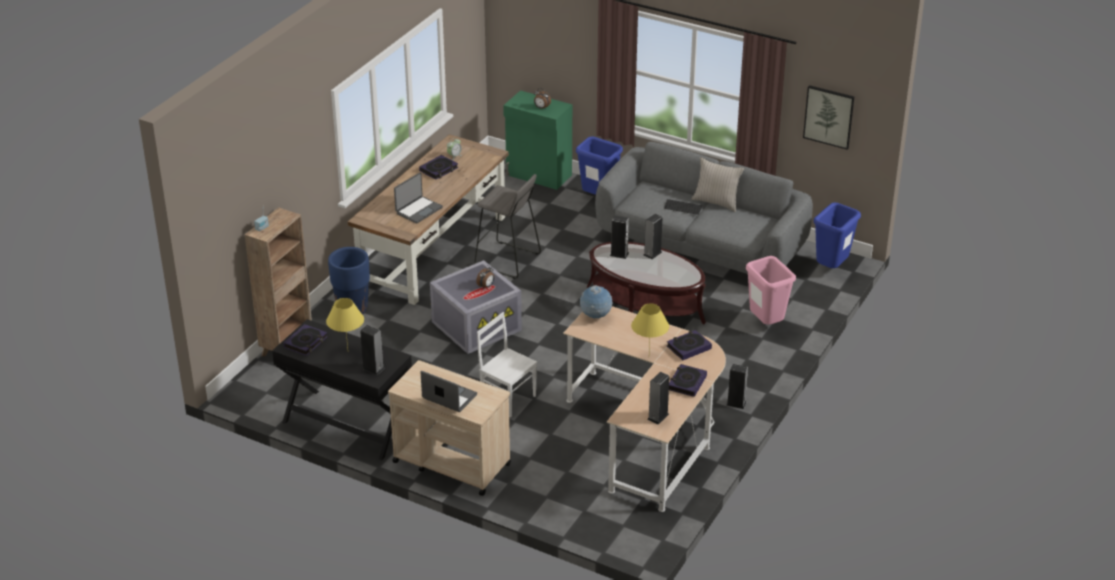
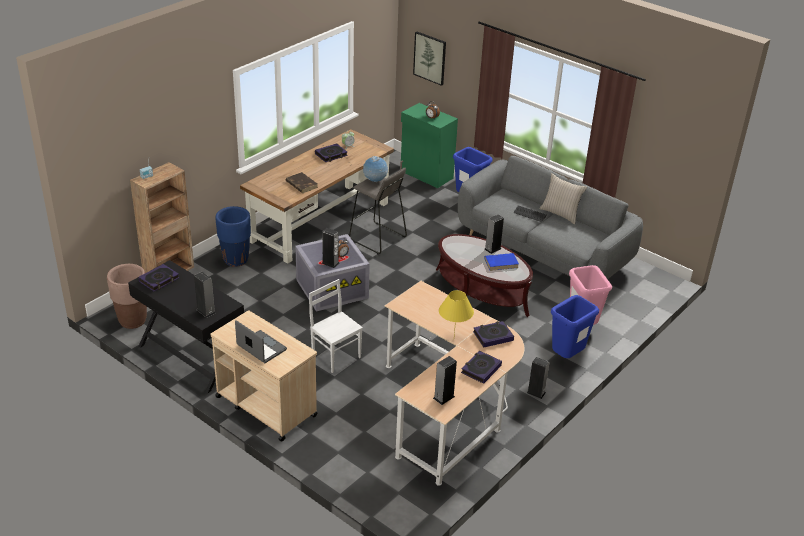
camera: 10 degrees right, 0 degrees up
yellow table lamp [326,298,364,349] -> none
laptop [394,172,443,224] -> brown book [286,172,318,193]
globe [580,285,613,318] -> globe moved to [363,156,388,182]
speaker [610,215,629,259] -> speaker moved to [322,228,339,268]
picture [803,85,854,149] -> picture moved to [413,32,446,86]
blue trash can [813,202,861,268] -> blue trash can moved to [551,295,599,358]
none -> brown planter [107,264,147,329]
none -> blue book [484,253,519,271]

